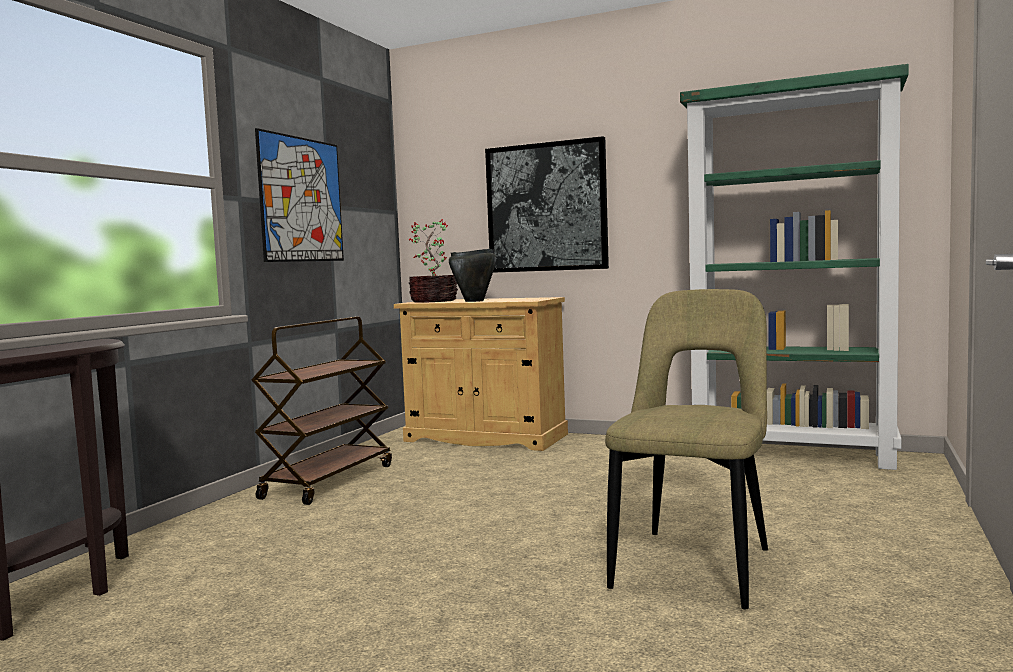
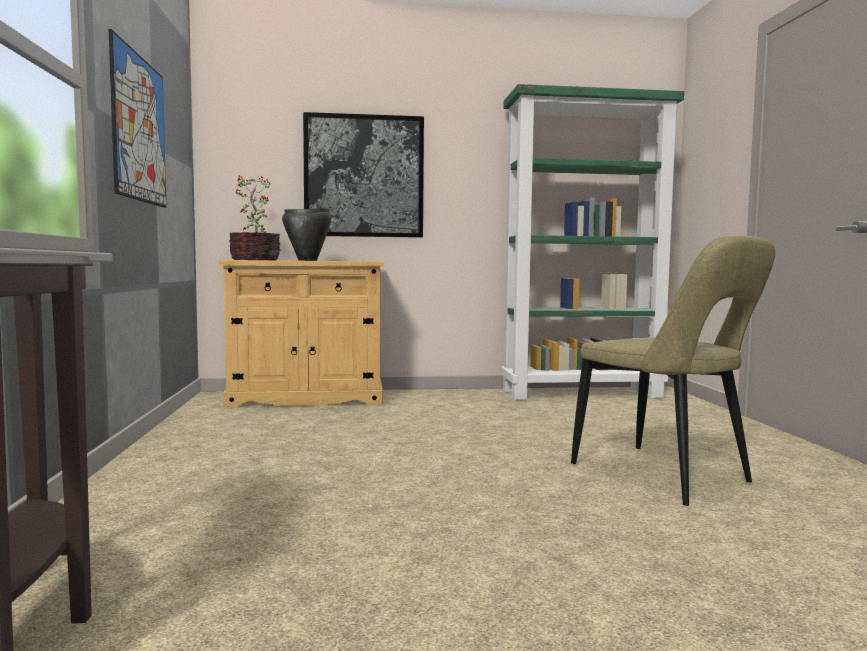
camera: 30 degrees left, 0 degrees up
brown cart [251,317,392,505] -> none
beige chair [605,289,768,609] -> beige chair turned 150 degrees clockwise [571,236,776,506]

